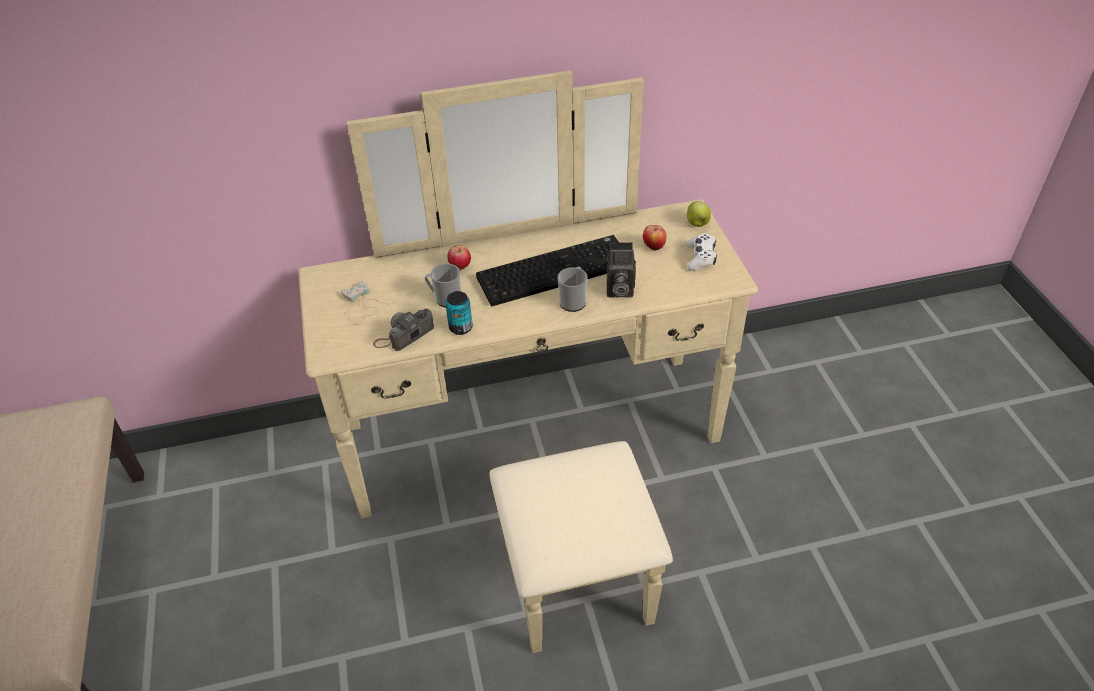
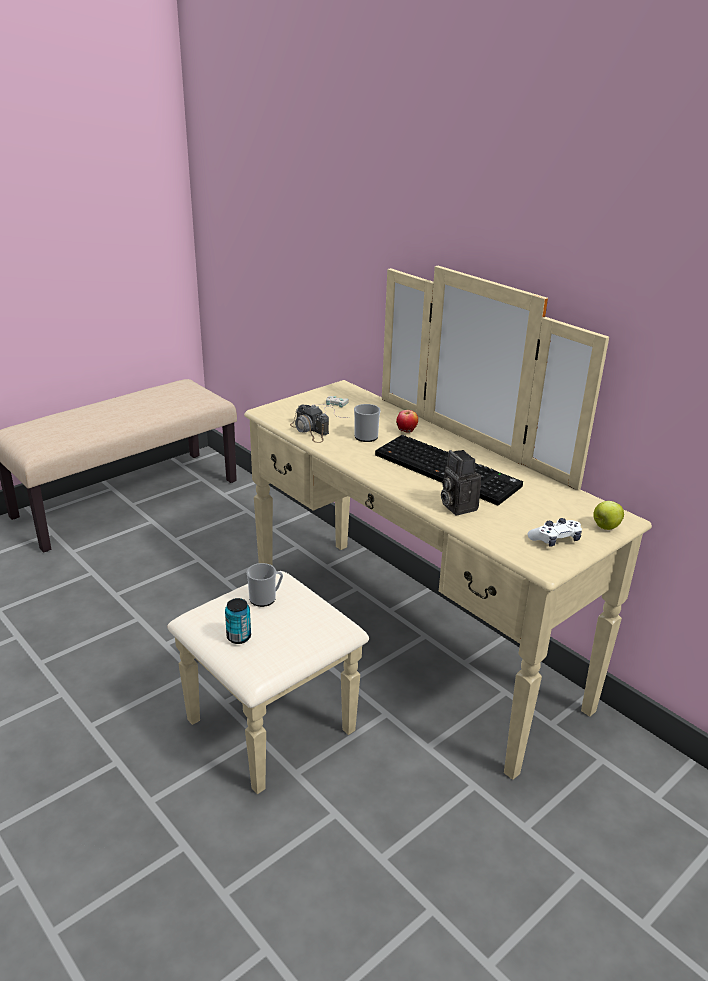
camera: 60 degrees right, 15 degrees down
camera [373,308,434,351] -> camera turned 150 degrees counterclockwise [290,404,329,443]
can [445,291,473,335] -> can moved to [225,598,251,644]
mug [557,267,588,312] -> mug moved to [247,563,283,607]
apple [643,225,666,251] -> none

